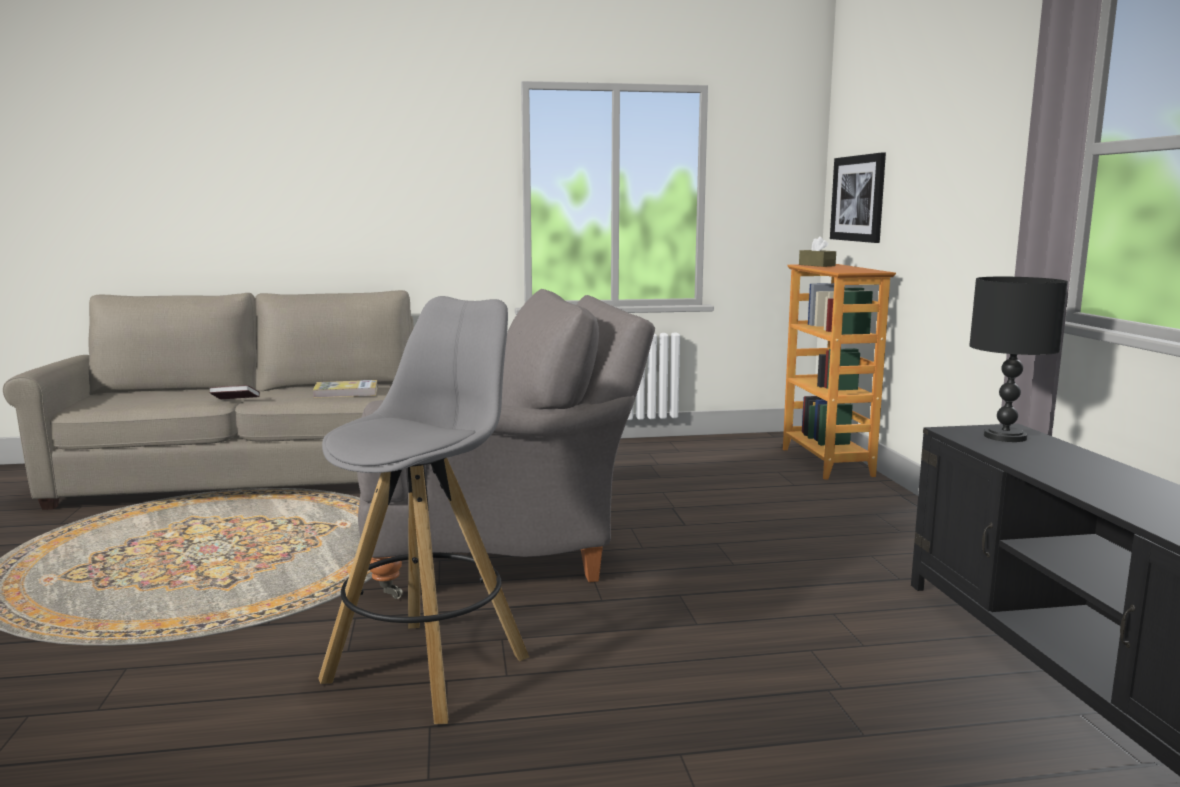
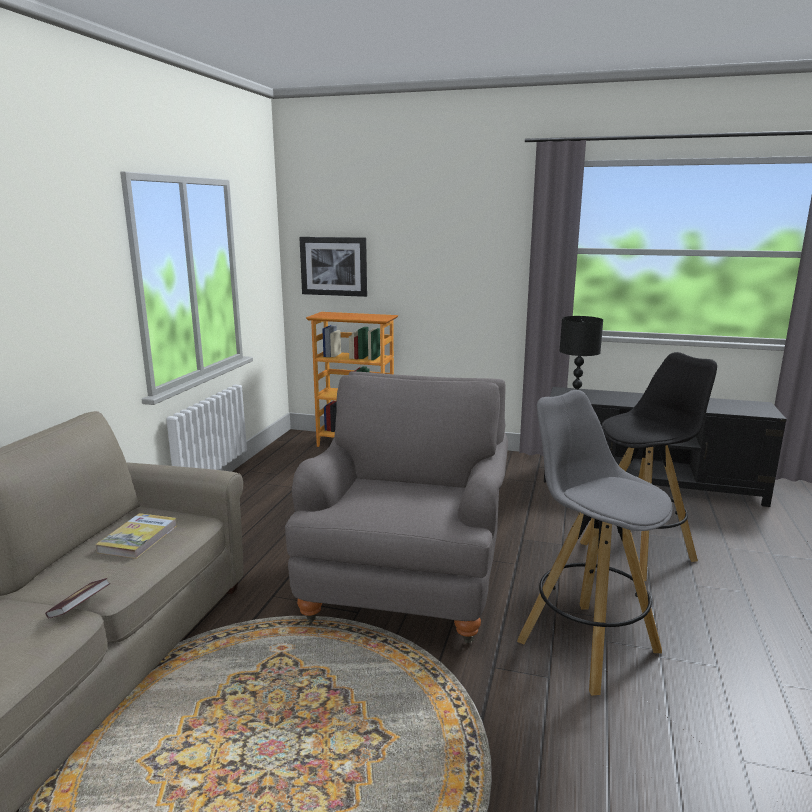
camera: 65 degrees left, 5 degrees up
brown tissue box [799,236,836,267] -> none
none -> black stool [580,352,717,581]

